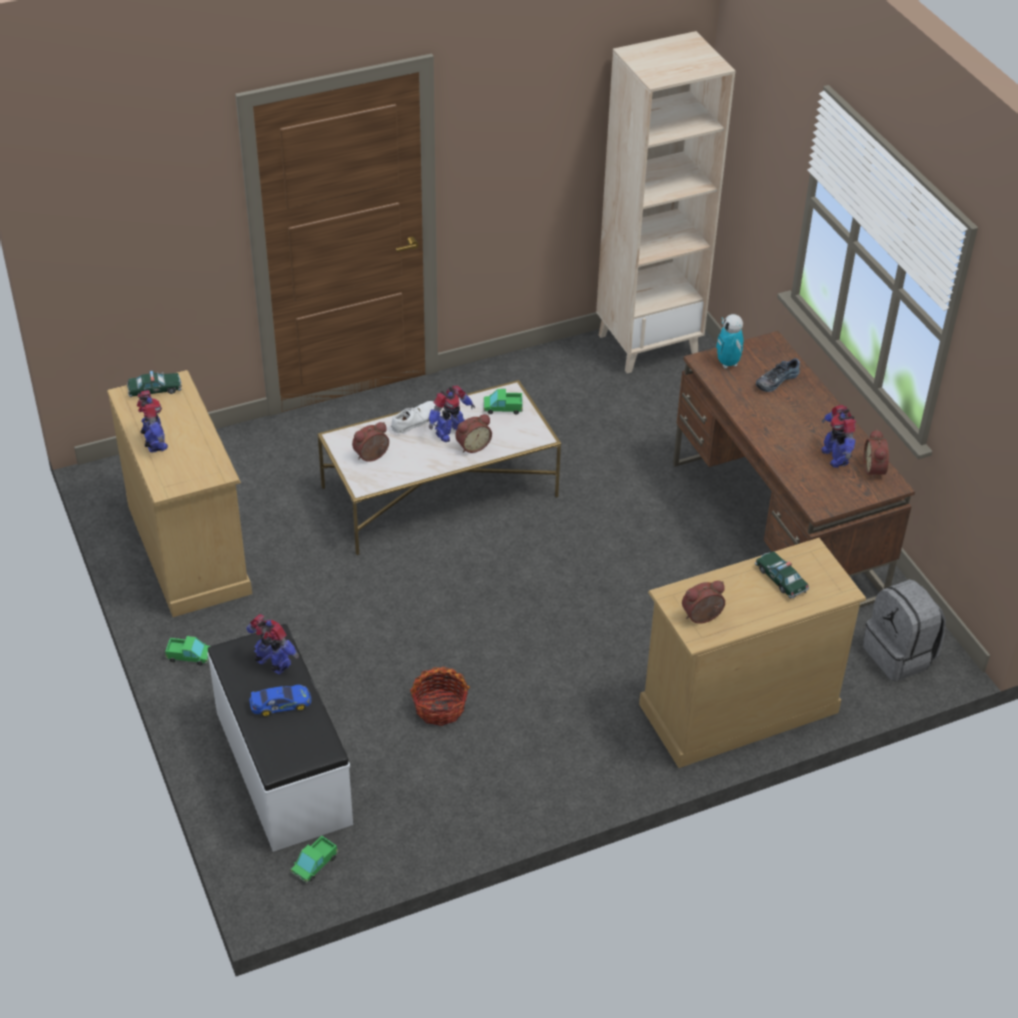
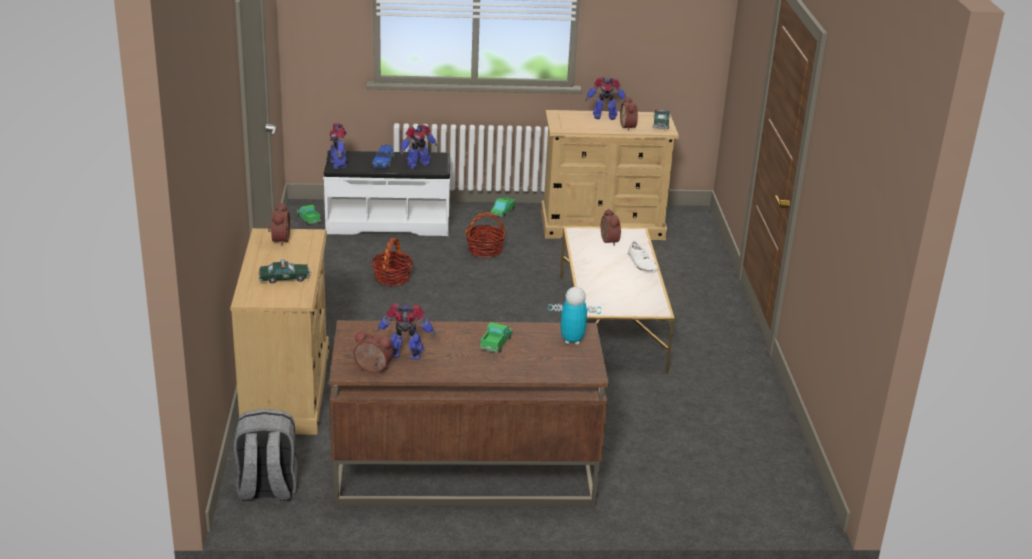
camera: 110 degrees right, 15 degrees down
toy robot [429,386,475,442] -> toy robot moved to [329,123,348,169]
alarm clock [455,414,492,453] -> alarm clock moved to [620,96,638,131]
toy truck [484,389,523,414] -> toy truck moved to [480,322,512,353]
beige bookcase [596,31,735,374] -> none
shoe [756,358,800,392] -> none
none -> basket [465,212,506,258]

